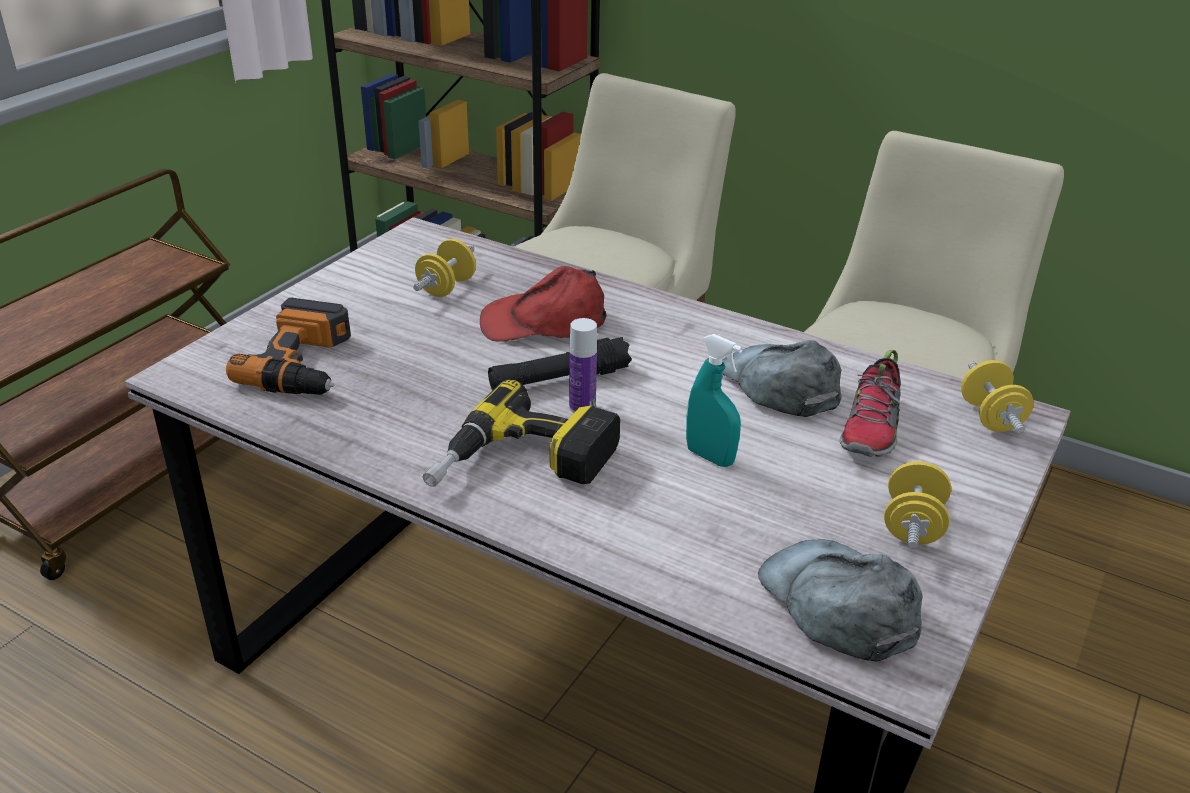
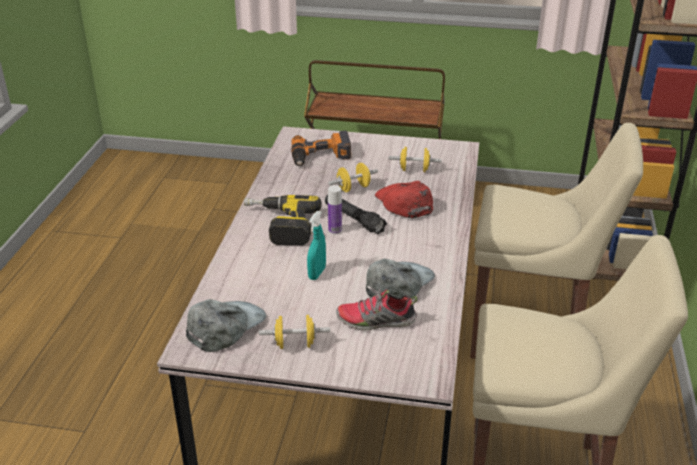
camera: 70 degrees right, 0 degrees up
yellow dumbbell [961,360,1034,433] -> yellow dumbbell moved to [328,163,378,192]

